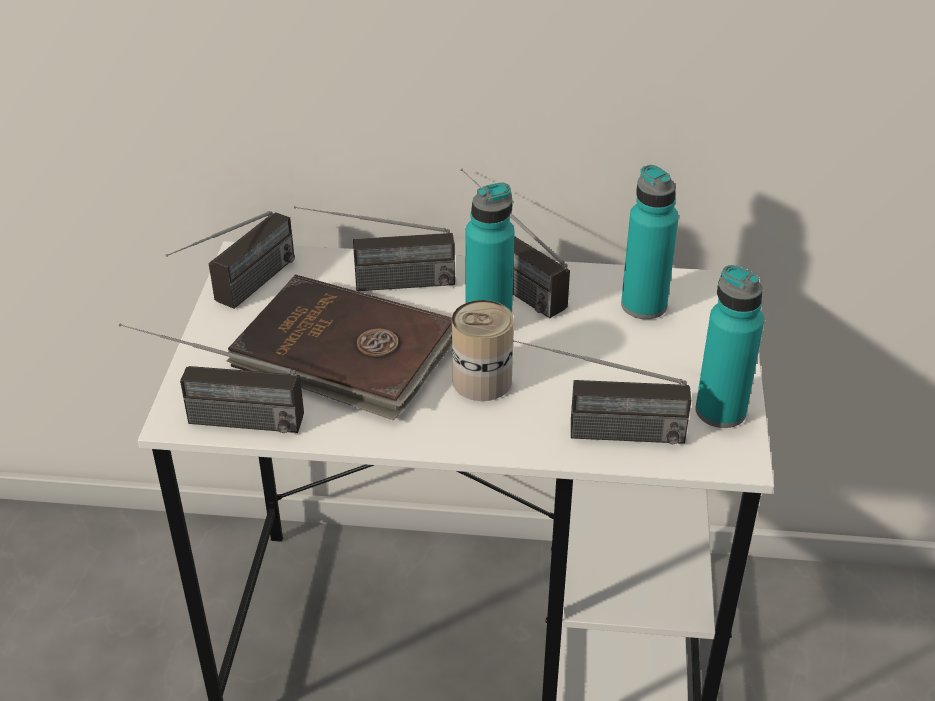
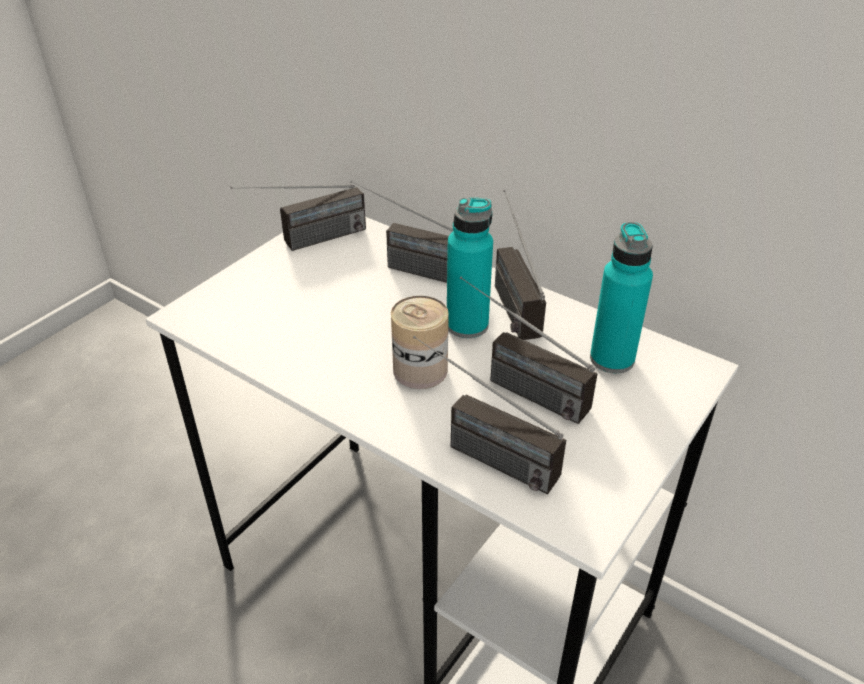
camera: 30 degrees right, 0 degrees up
radio [119,323,304,433] -> radio moved to [460,277,598,424]
brown book [226,274,452,420] -> none
turquoise bottle [695,265,764,428] -> none

